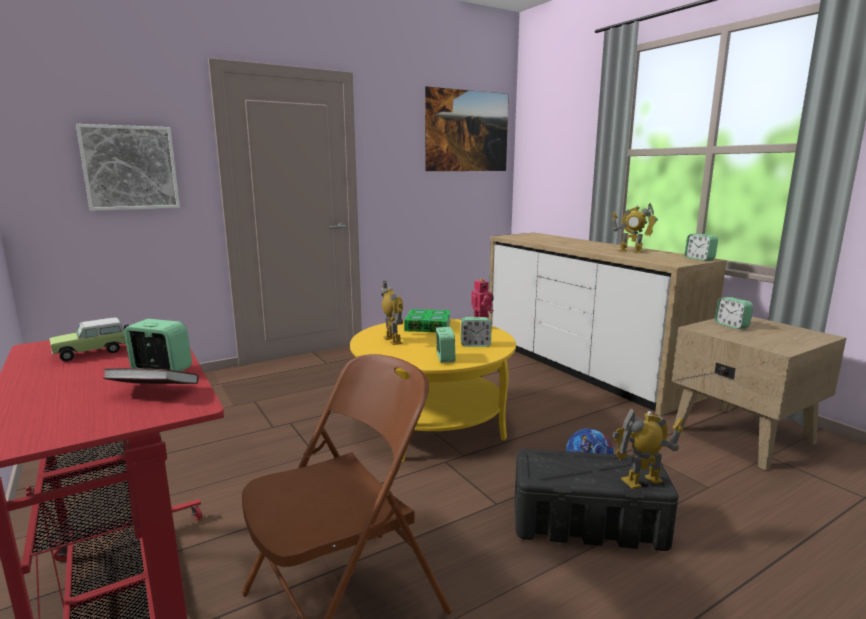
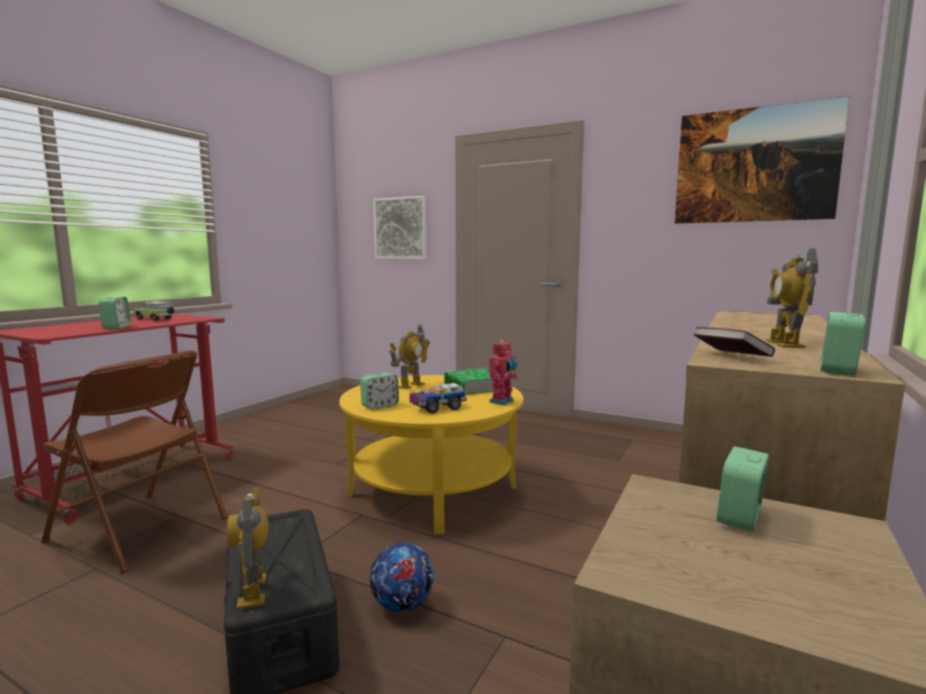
camera: 60 degrees right, 5 degrees down
book [103,368,199,384] -> book moved to [694,327,775,357]
alarm clock [461,317,492,347] -> toy truck [410,383,467,414]
toy robot [612,409,684,489] -> toy robot turned 150 degrees counterclockwise [227,488,269,610]

